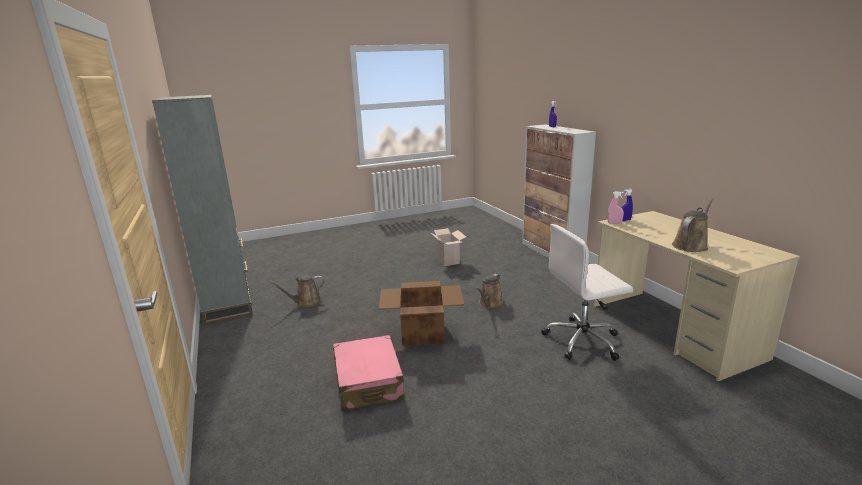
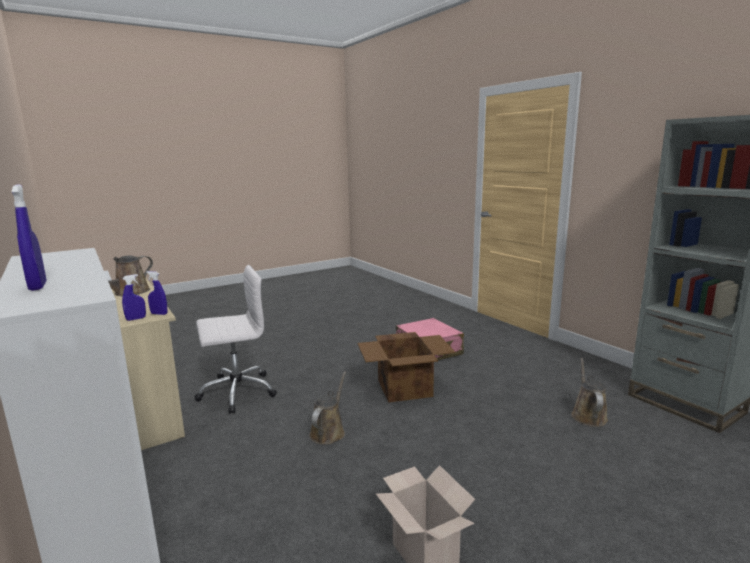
camera: 170 degrees right, 5 degrees down
brown watering can [269,276,325,307] -> brown watering can turned 45 degrees counterclockwise [571,358,608,427]
pink spray bottle [608,191,624,224] -> blue spray bottle [146,271,167,315]

